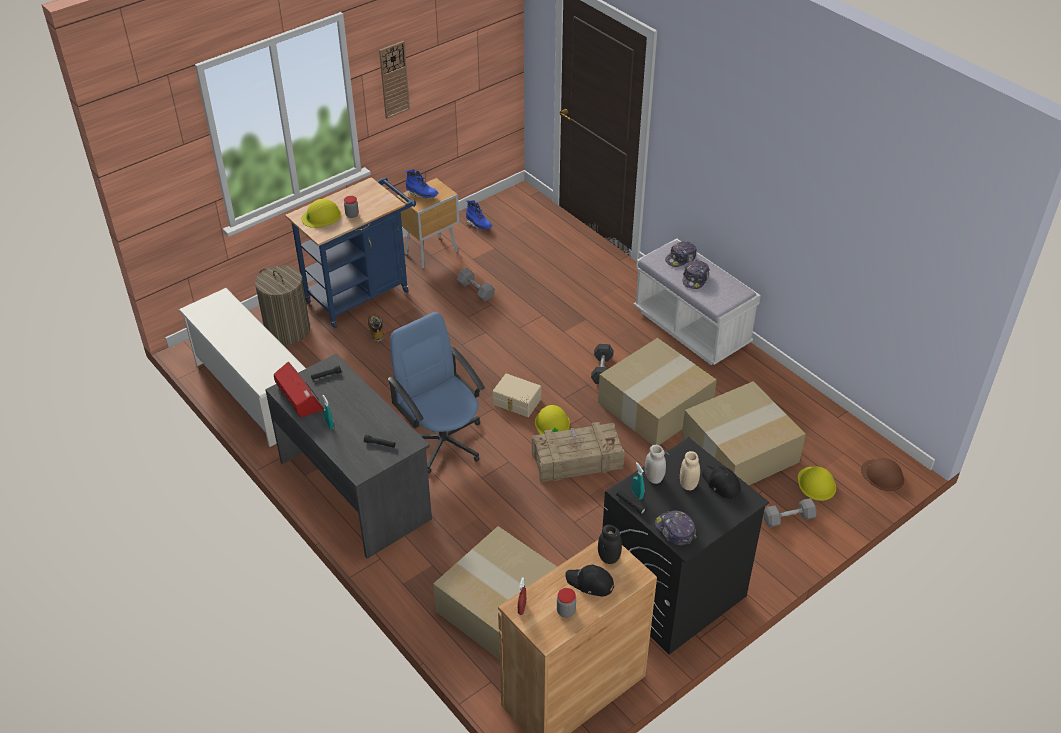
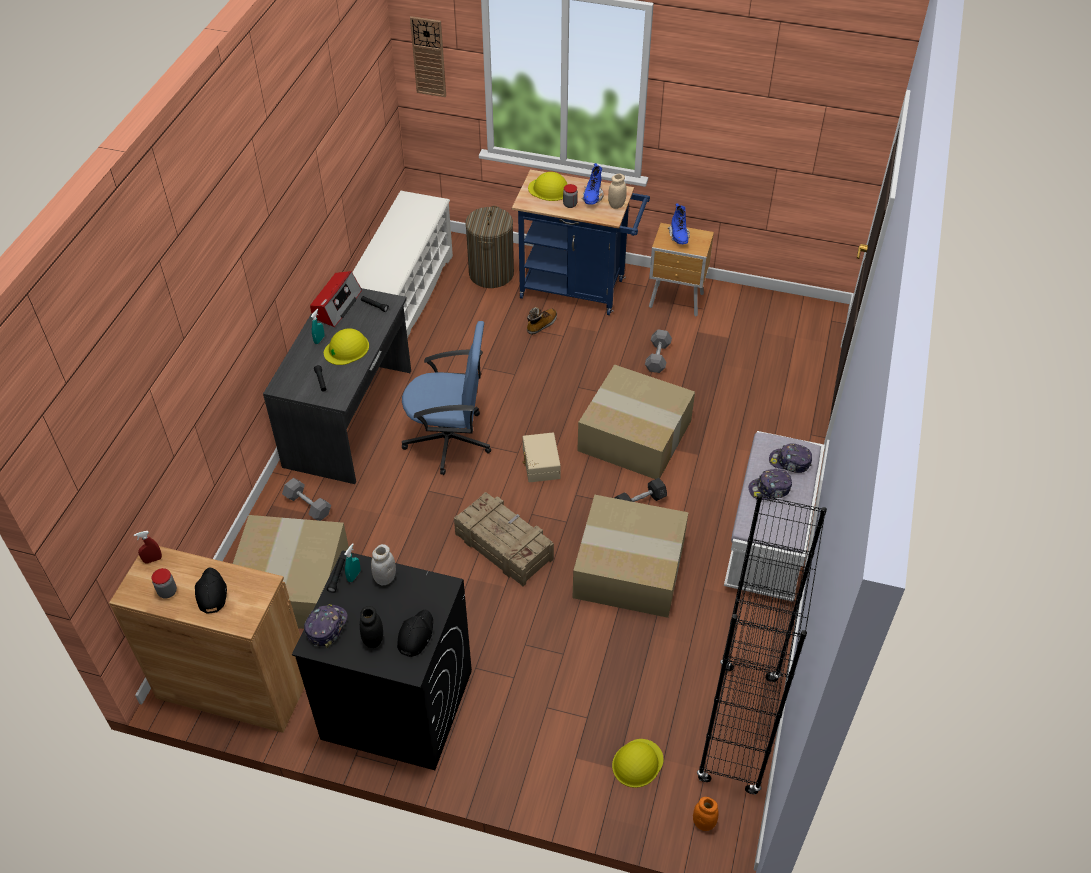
camera: 55 degrees right, 5 degrees up
wall clock [379,41,410,119] -> wall clock moved to [410,16,446,97]
blue office chair [387,312,485,474] -> blue office chair turned 75 degrees clockwise [402,321,491,475]
blue boot [466,200,492,230] -> blue boot moved to [582,163,604,205]
yellow hard hat [535,405,570,434] -> yellow hard hat moved to [324,328,369,365]
black jar [598,525,622,564] -> black jar moved to [360,606,383,648]
beige jar [680,451,700,490] -> beige jar moved to [608,174,627,209]
cardboard box [681,381,806,485] -> cardboard box moved to [577,364,695,479]
grey dumbbell [763,498,817,528] -> grey dumbbell moved to [282,478,331,521]
brown hard hat [861,458,904,491] -> orange jar [693,797,719,831]
none -> black bookcase [697,493,827,795]

